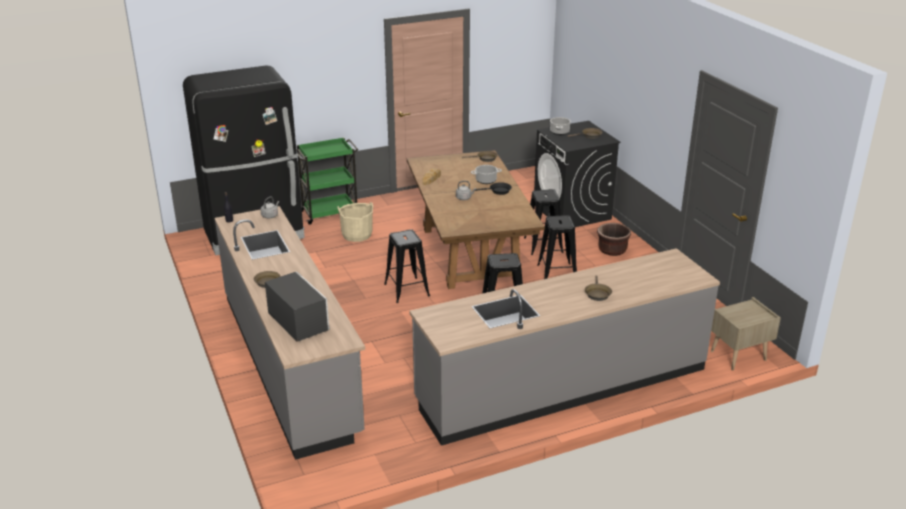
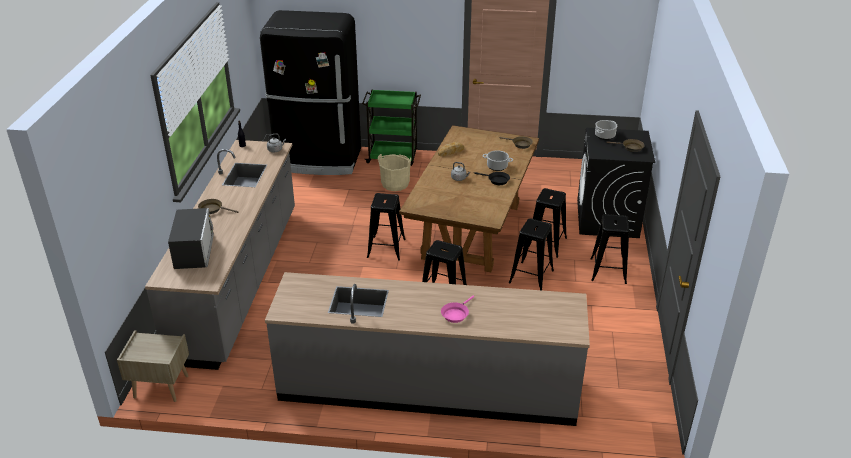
camera: 30 degrees right, 5 degrees up
brown frying pan [585,276,612,301] -> pink frying pan [441,295,474,323]
brown planter [597,223,631,256] -> black stool [590,214,630,284]
beige nightstand [711,297,781,370] -> beige nightstand moved to [117,330,189,402]

